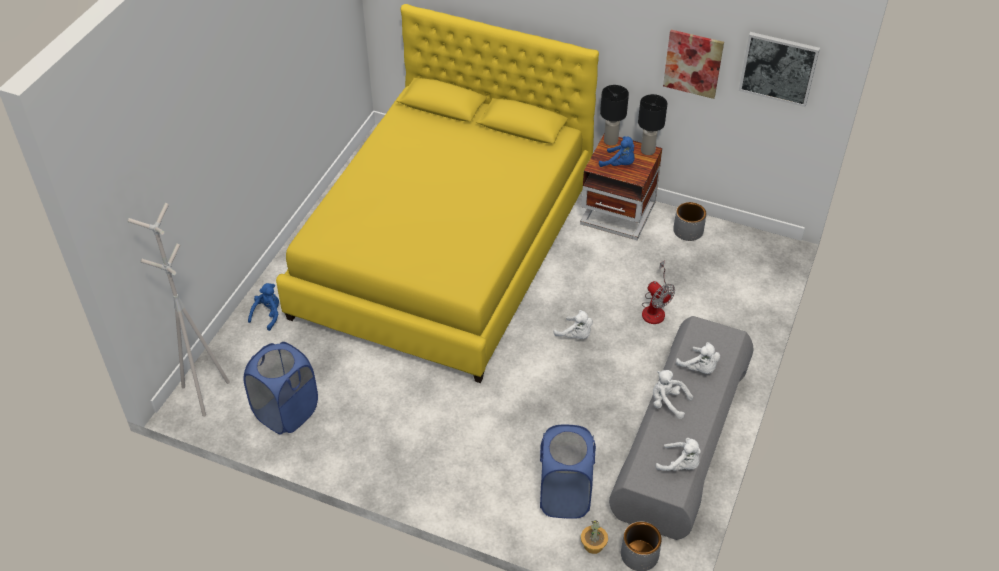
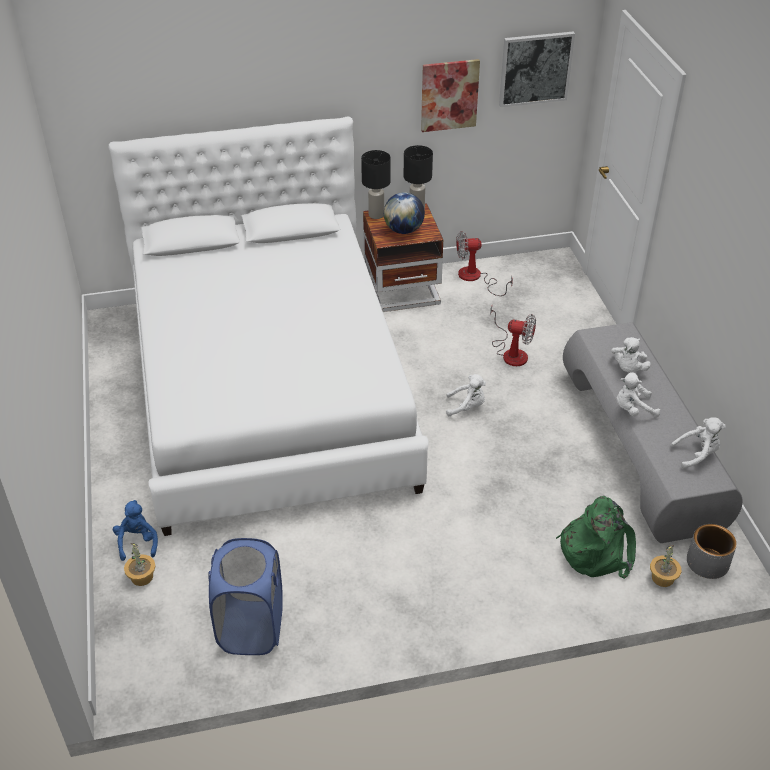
camera: 35 degrees left, 5 degrees down
grey clothes rack [127,203,230,417] -> none
yellow bed [276,4,599,383] -> white bed [108,116,429,536]
blue laundry basket [540,424,596,519] -> green backpack [556,496,636,579]
blue plush toy [599,136,635,167] -> globe [384,192,425,234]
grey planter [673,202,706,241] -> fan [456,231,513,296]
white plush toy [676,342,720,374] -> white plush toy turned 90 degrees clockwise [612,337,651,372]
none -> potted plant [124,543,156,586]

